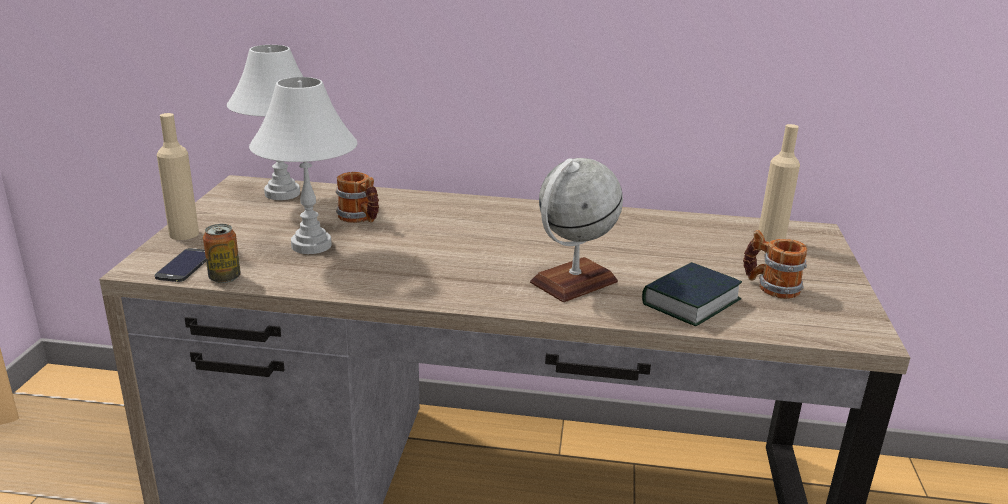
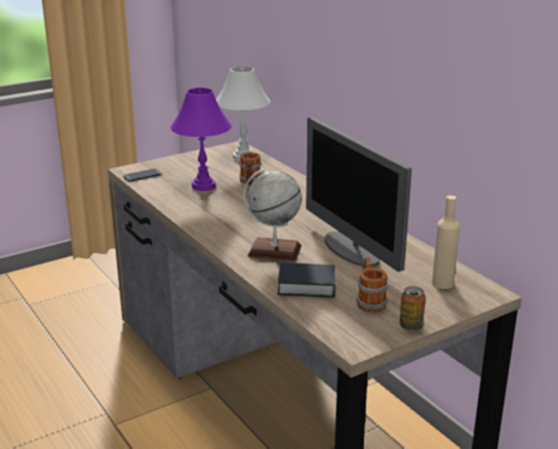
camera: 50 degrees right, 0 degrees up
beige bottle [157,113,199,240] -> none
can [203,224,241,283] -> can moved to [400,286,426,331]
white table lamp [249,77,357,254] -> purple table lamp [170,88,232,191]
none -> monitor [306,117,412,272]

